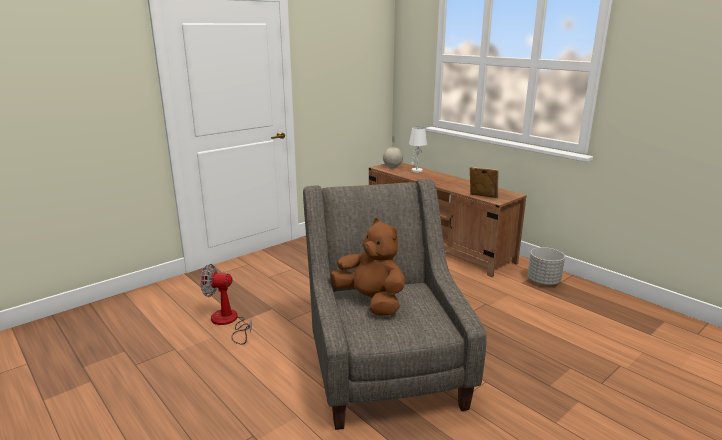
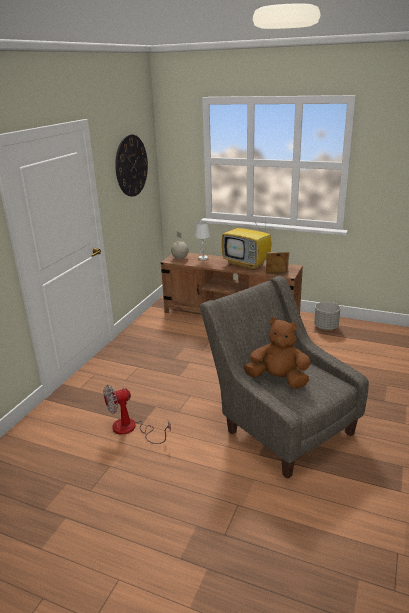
camera: 25 degrees left, 5 degrees up
none -> wall clock [115,134,148,197]
none -> television [222,210,271,270]

